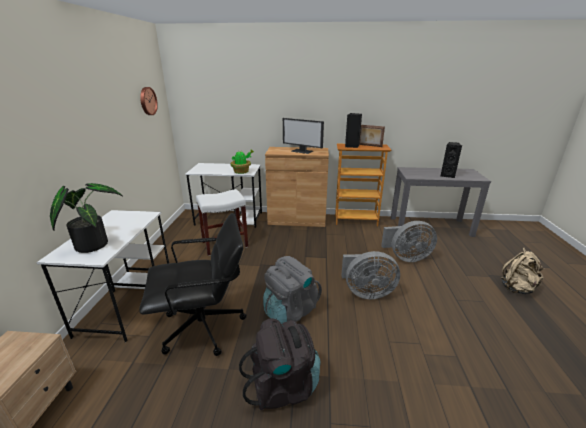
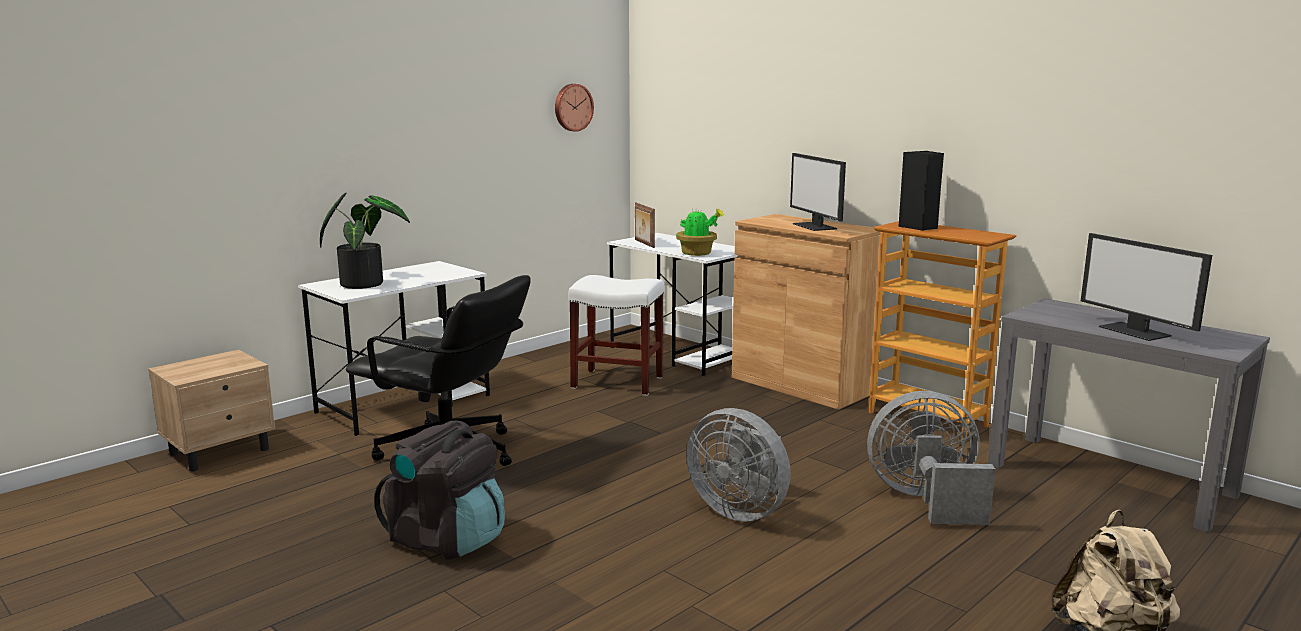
camera: 40 degrees right, 10 degrees down
grey backpack [263,256,322,324] -> none
picture frame [359,125,385,147] -> picture frame moved to [635,203,655,248]
grey fan [381,221,437,262] -> grey fan turned 150 degrees clockwise [867,391,996,525]
black speaker [440,142,462,178] -> monitor [1081,233,1212,341]

